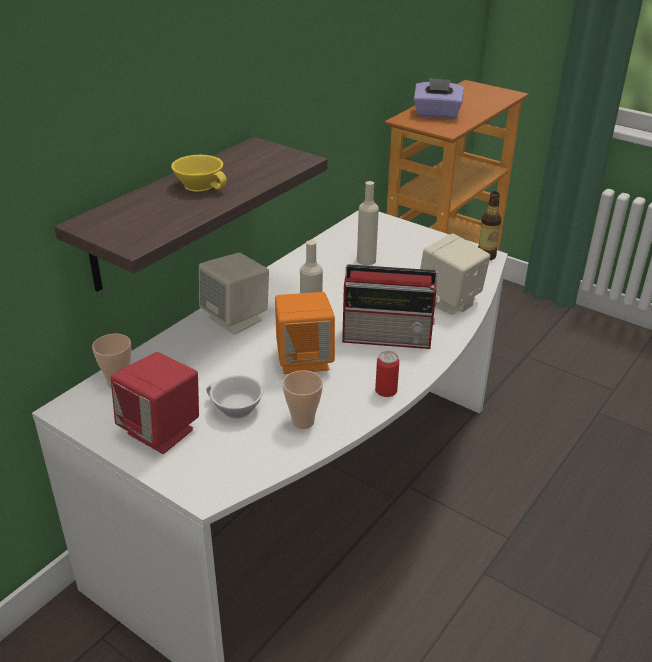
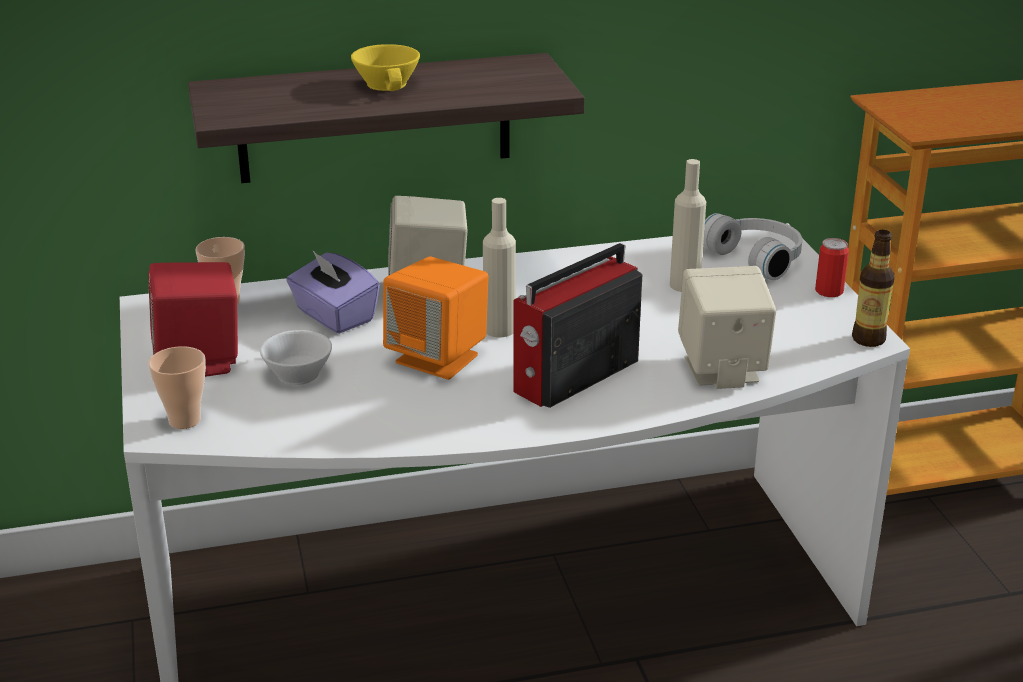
camera: 40 degrees right, 5 degrees down
cup [283,370,323,429] -> cup moved to [148,346,206,429]
radio [342,265,440,349] -> radio turned 90 degrees clockwise [513,243,642,408]
can [375,351,399,397] -> can moved to [815,238,849,297]
purple tissue box [414,78,464,119] -> purple tissue box moved to [286,250,380,334]
none -> white headphones [703,213,802,280]

